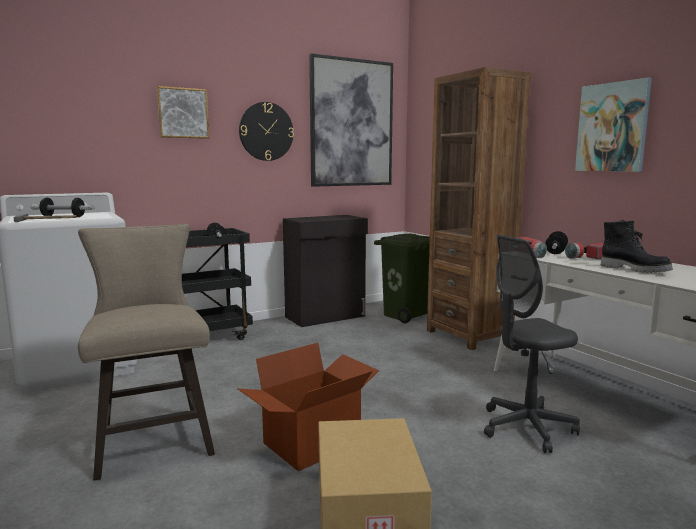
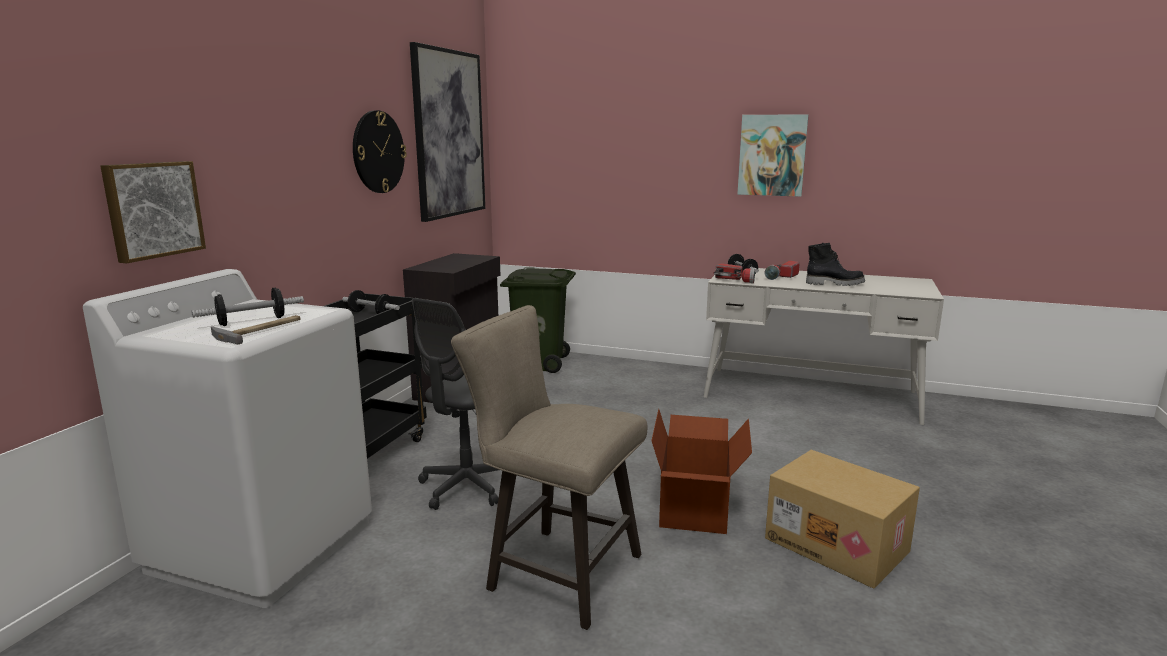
camera: 40 degrees left, 5 degrees up
picture [156,86,210,139] -> picture moved to [100,161,206,263]
brown bookcase [427,67,530,350] -> none
grey office chair [484,235,580,453] -> grey office chair moved to [412,298,499,510]

